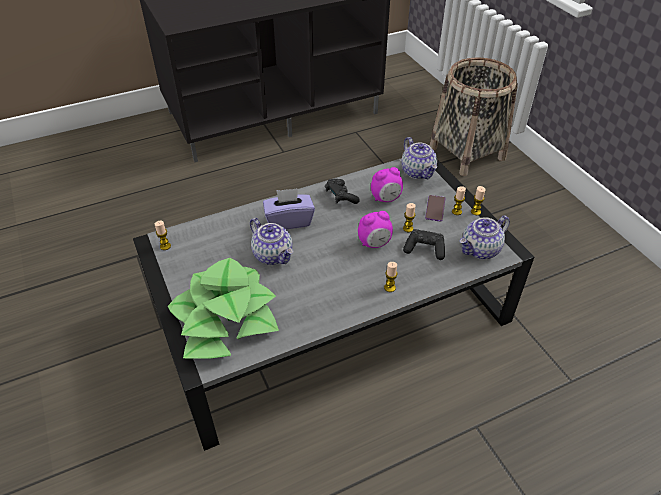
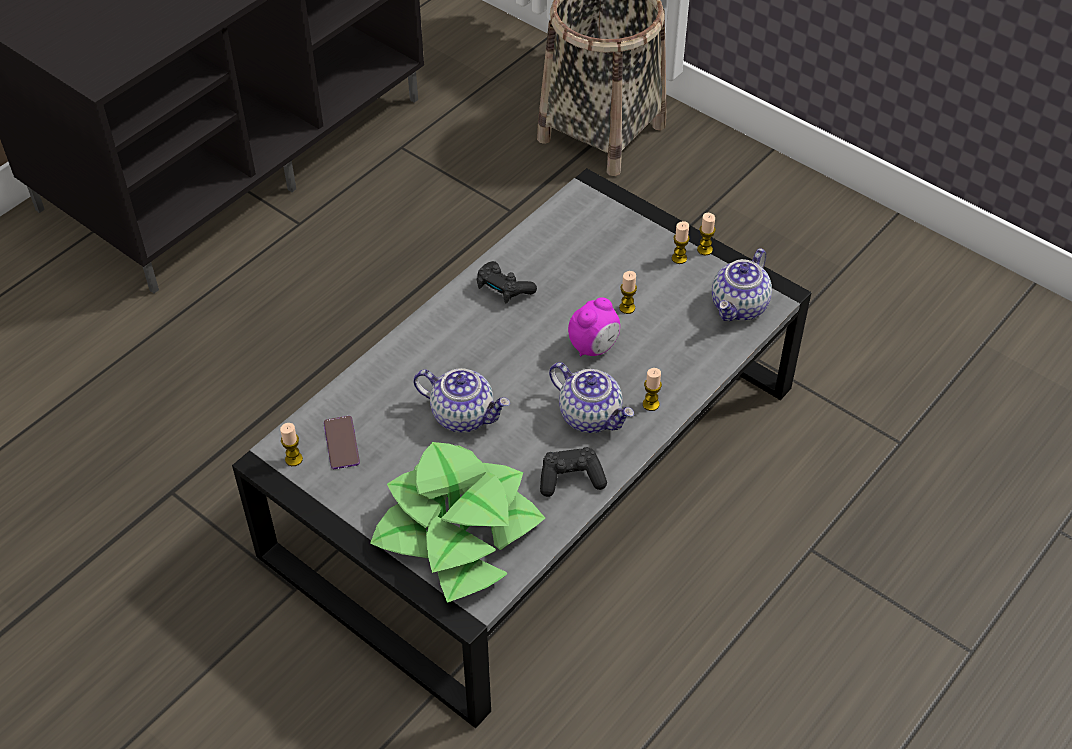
camera: 25 degrees left, 5 degrees up
purple tissue box [263,188,315,230] -> none
alarm clock [371,167,403,202] -> none
teapot [401,137,437,179] -> teapot moved to [549,362,634,433]
black game controller [403,229,445,260] -> black game controller moved to [540,447,607,497]
phone [425,195,445,222] -> phone moved to [324,416,360,469]

